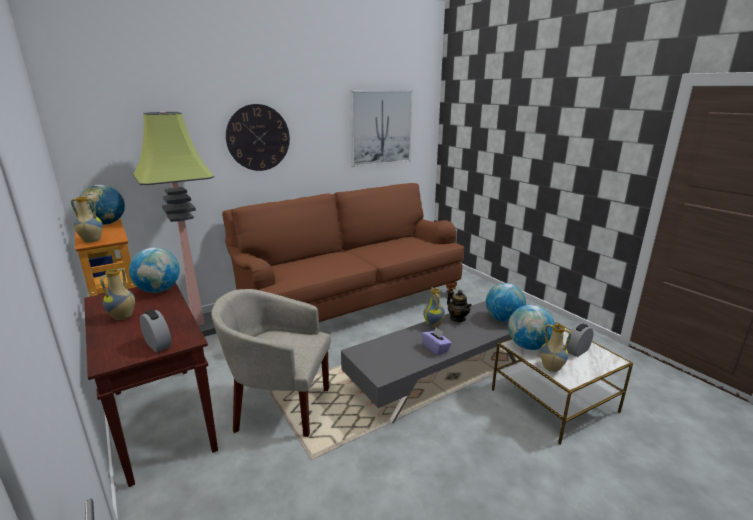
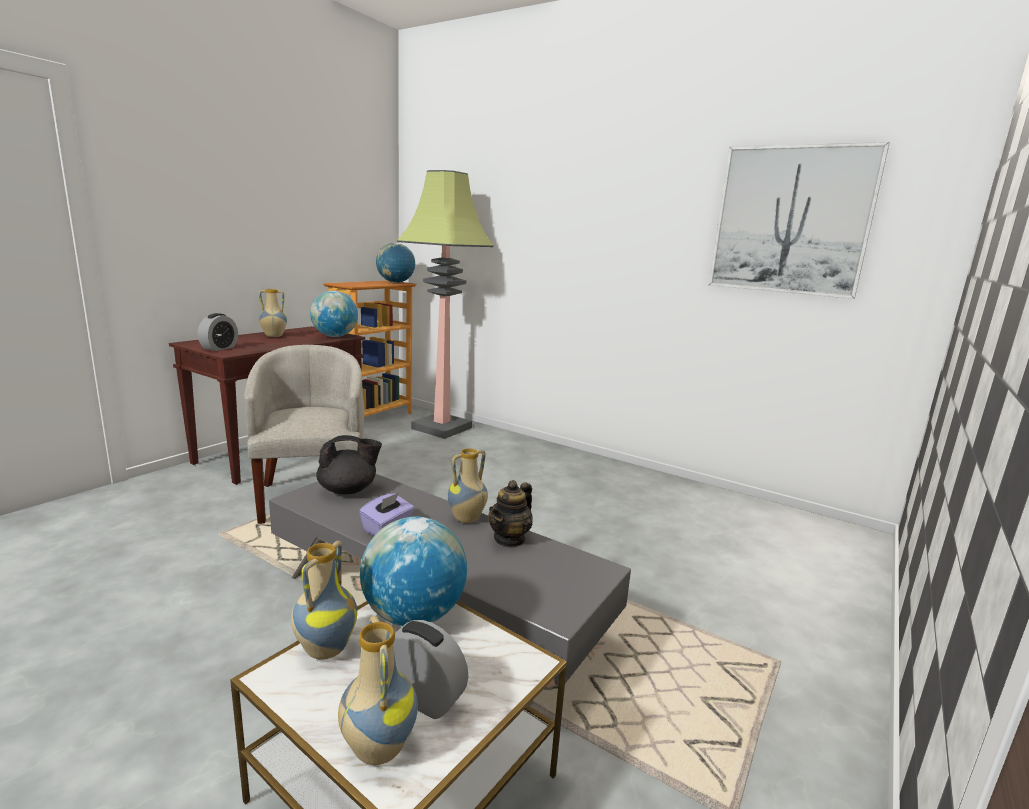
camera: 65 degrees right, 5 degrees down
vase [71,197,103,242] -> vase moved to [338,616,418,765]
brown sofa [222,183,464,322] -> none
wall clock [226,104,290,171] -> none
globe [486,283,526,322] -> none
none -> black teapot [316,435,382,495]

